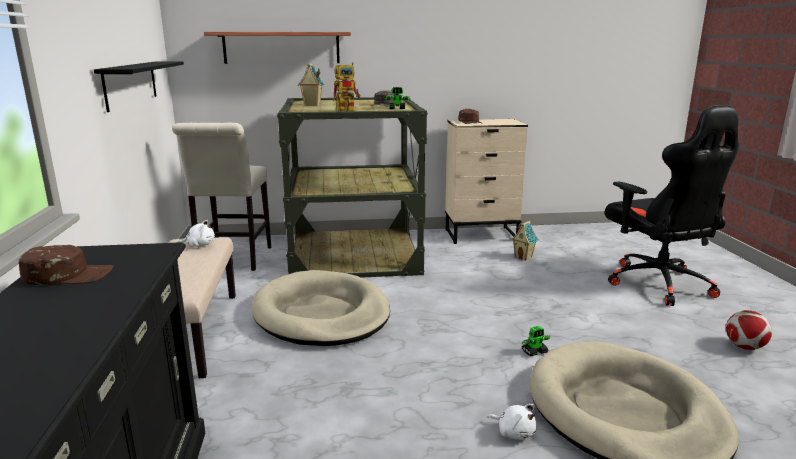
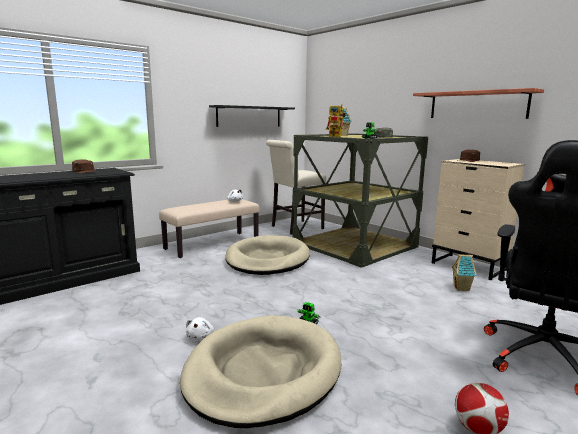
camera: 55 degrees right, 5 degrees down
shelf [204,32,351,64] -> shelf moved to [413,88,544,119]

